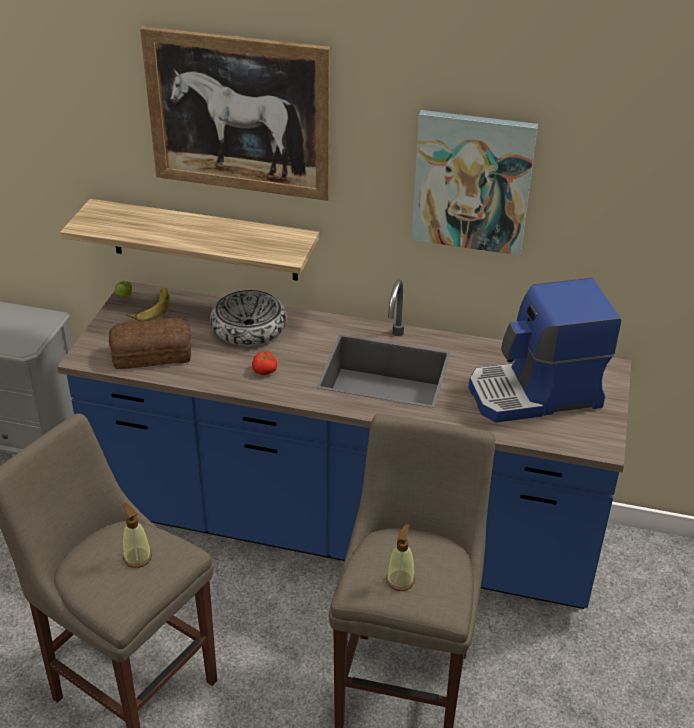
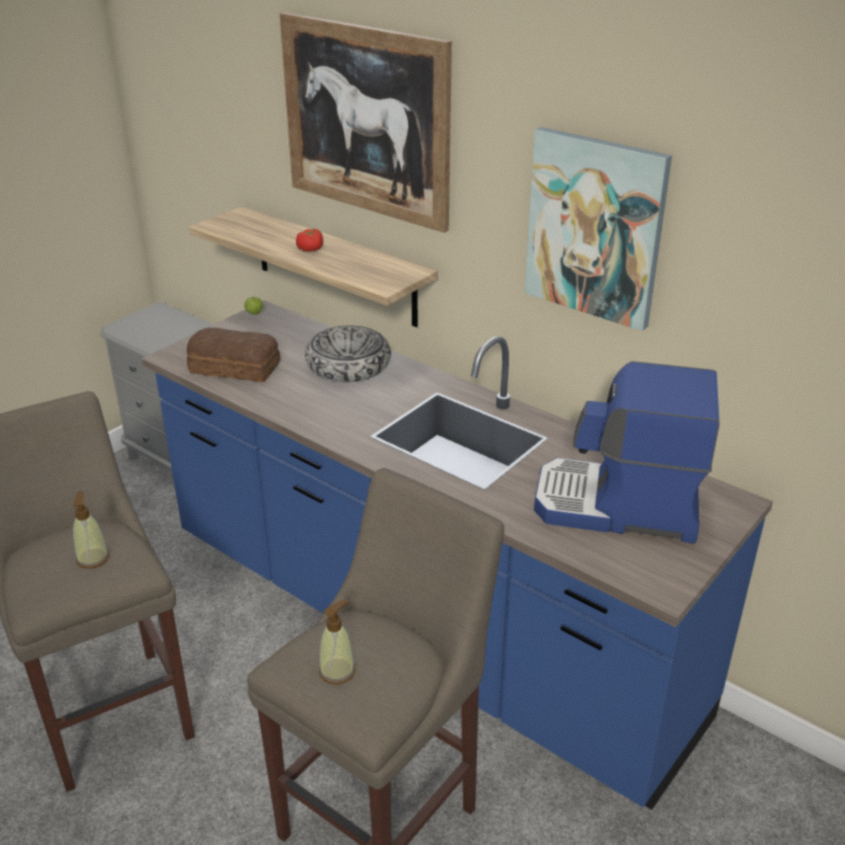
camera: 25 degrees right, 5 degrees down
banana [126,287,170,322] -> none
tomato [252,351,277,375] -> tomato moved to [296,229,323,252]

